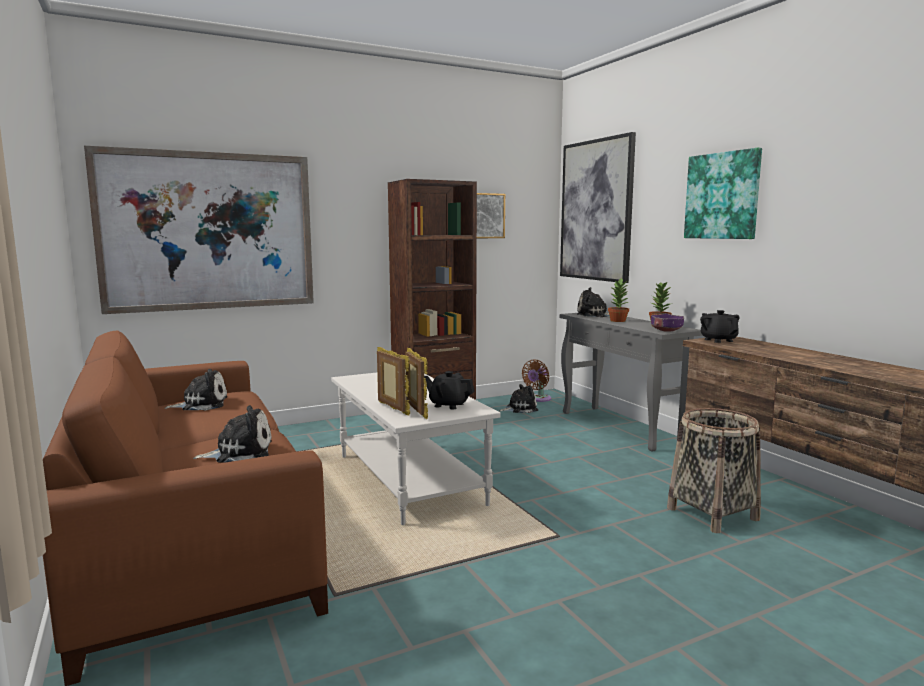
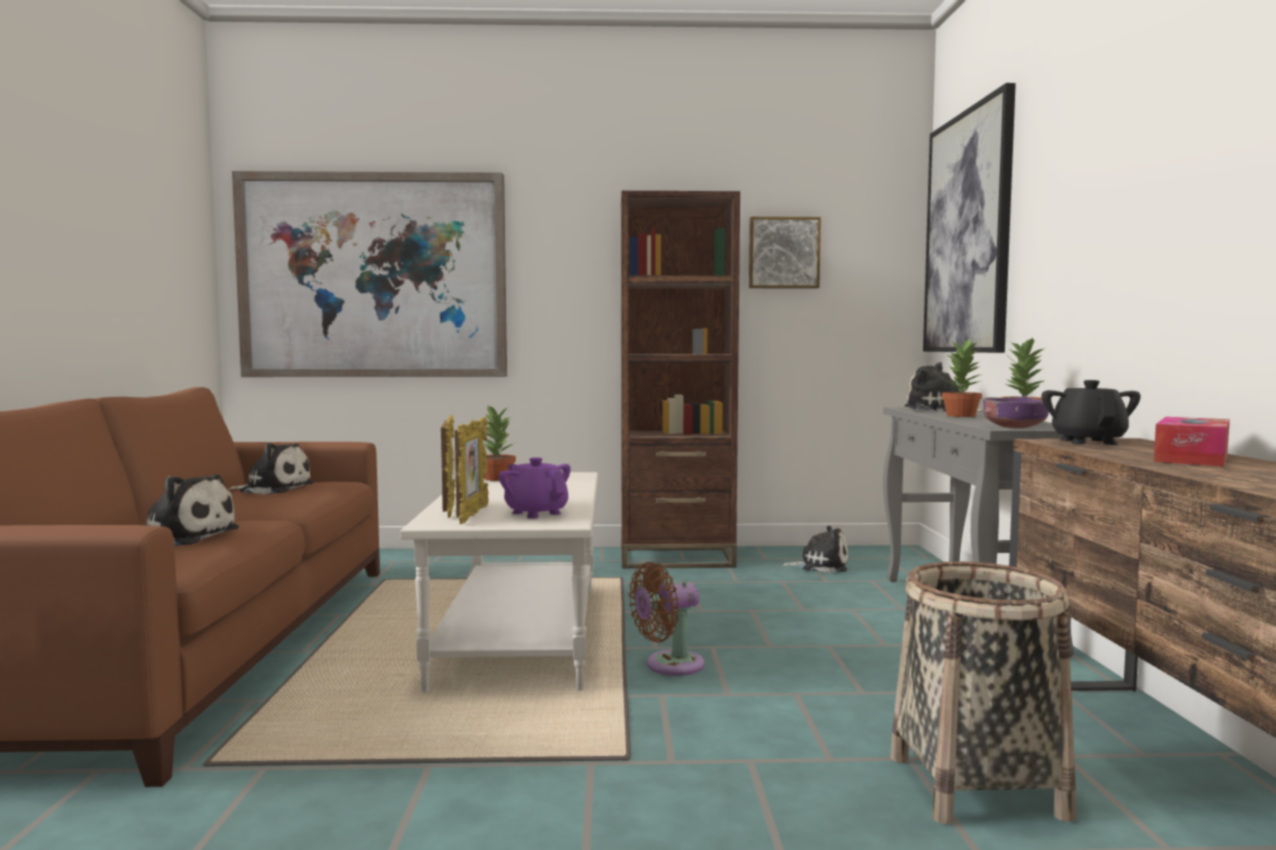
camera: 25 degrees right, 5 degrees down
black teapot [424,371,475,409] -> purple teapot [499,457,571,518]
brown fan [522,360,551,402] -> brown fan moved to [629,562,704,676]
picture [684,148,762,239] -> none
none -> potted plant [483,406,516,481]
none -> tissue box [1154,417,1230,467]

